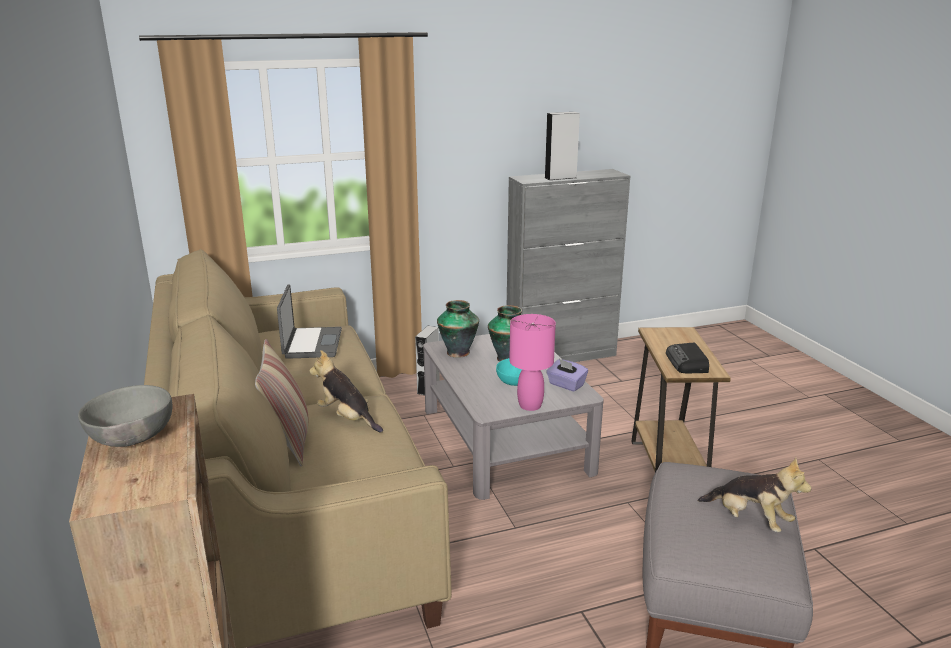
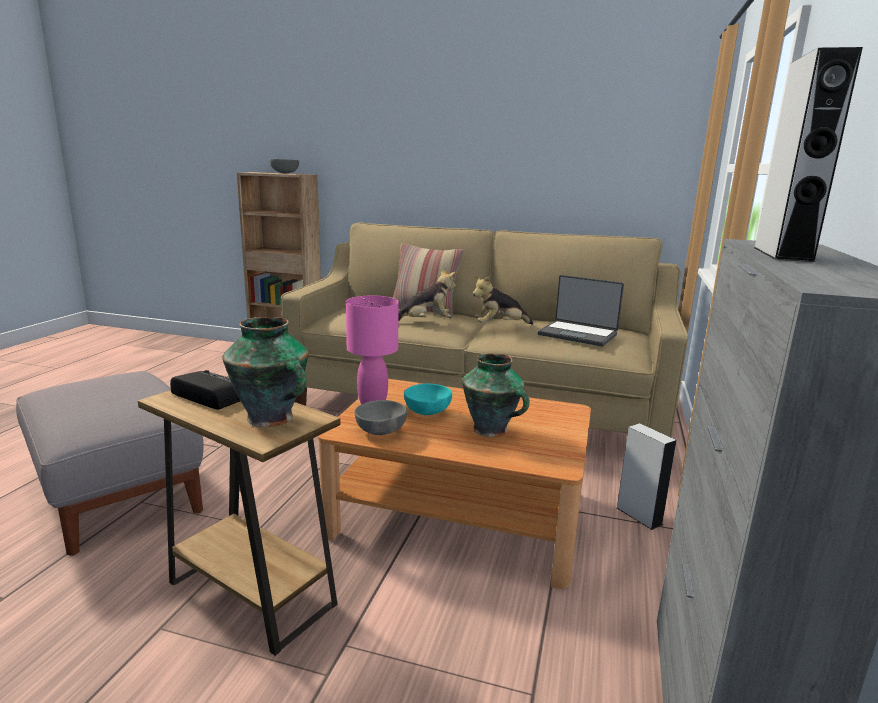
camera: 125 degrees right, 5 degrees down
grey coffee table [423,334,604,500] -> brown coffee table [318,379,591,589]
vase [437,300,479,358] -> vase moved to [222,317,308,427]
purple tissue box [546,359,588,392] -> grey bowl [355,400,407,435]
plush toy [697,457,812,532] -> plush toy moved to [473,276,533,325]

